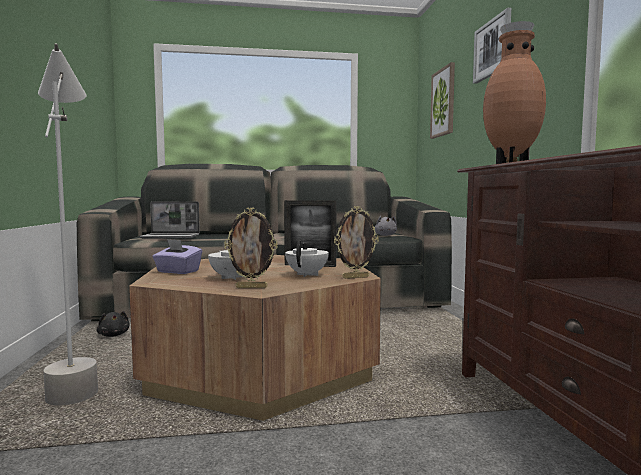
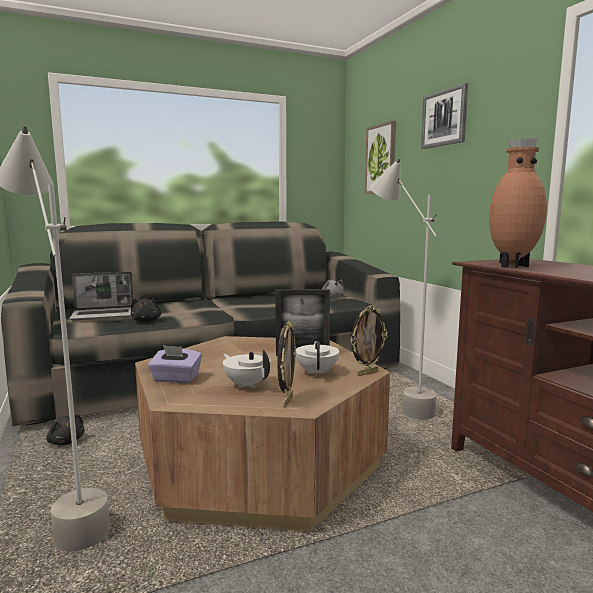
camera: 15 degrees left, 5 degrees up
picture frame [224,207,278,288] -> picture frame turned 60 degrees counterclockwise [277,322,296,407]
none -> black plush toy [131,298,162,322]
none -> grey floor lamp [370,158,437,420]

